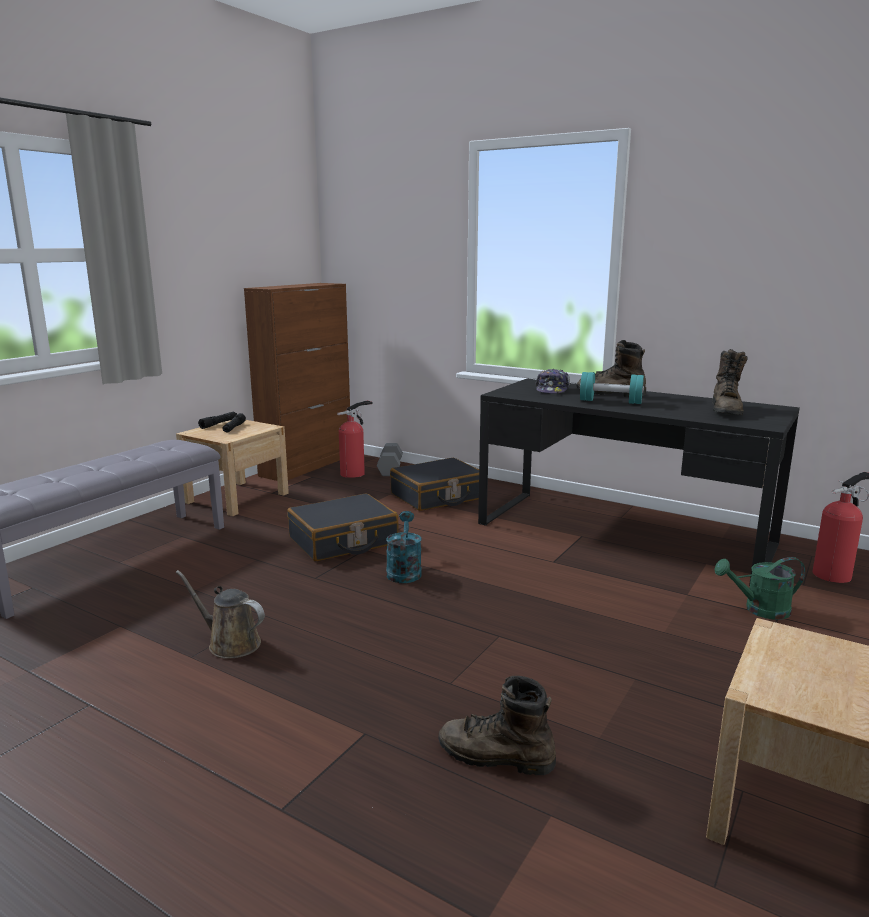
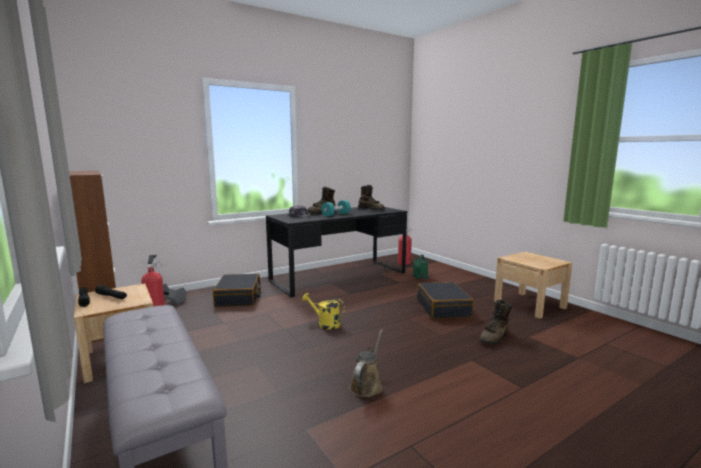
camera: 65 degrees left, 5 degrees down
brown watering can [176,570,265,659] -> brown watering can turned 150 degrees clockwise [349,329,383,397]
black suitcase [287,493,399,561] -> black suitcase moved to [417,282,474,319]
turquoise watering can [386,511,422,583] -> yellow watering can [302,293,345,330]

